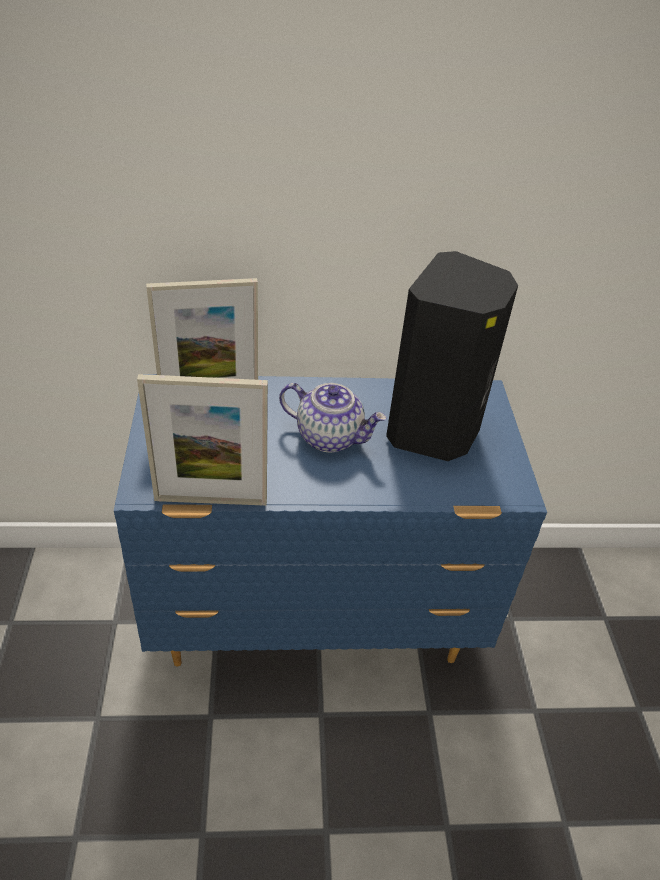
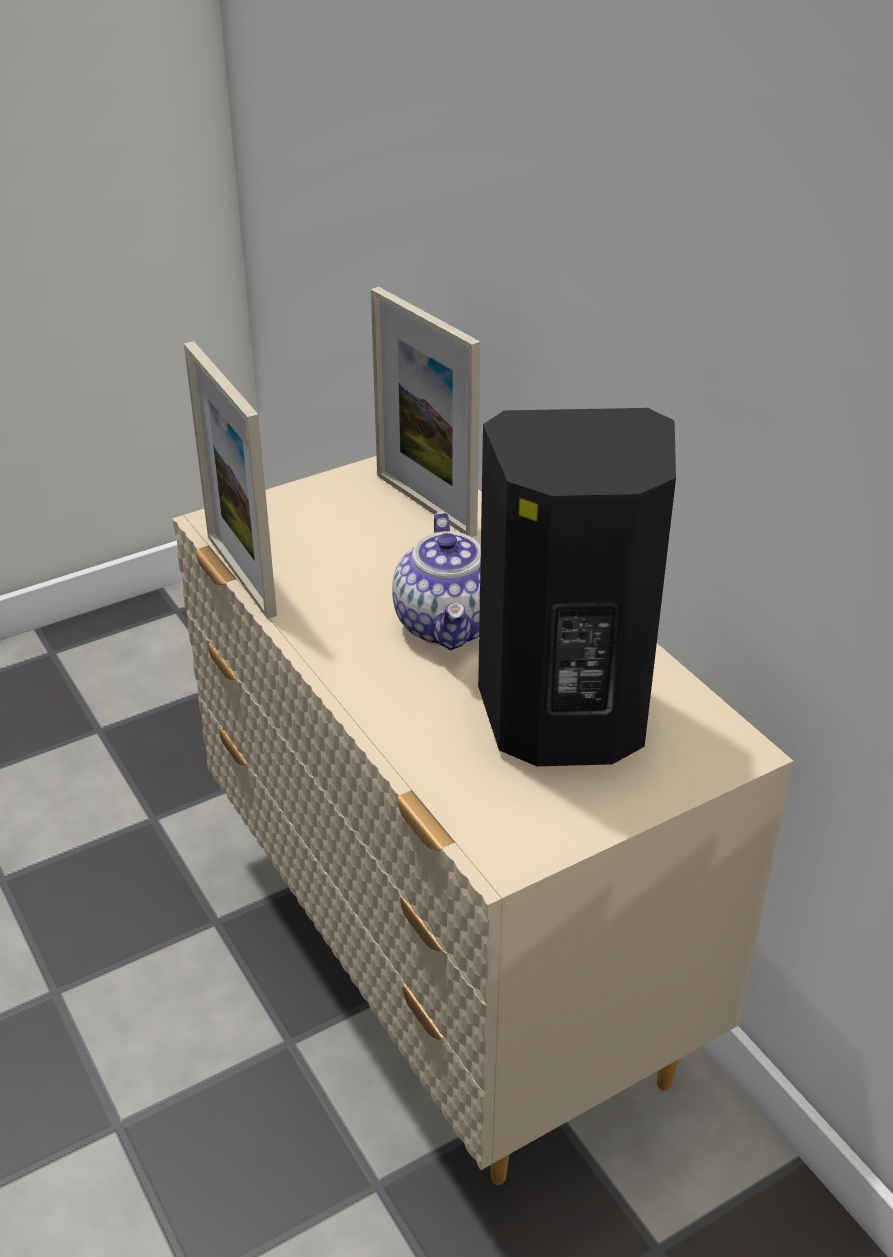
camera: 65 degrees right, 5 degrees down
blue dresser [114,374,547,667] -> beige dresser [173,456,793,1186]

